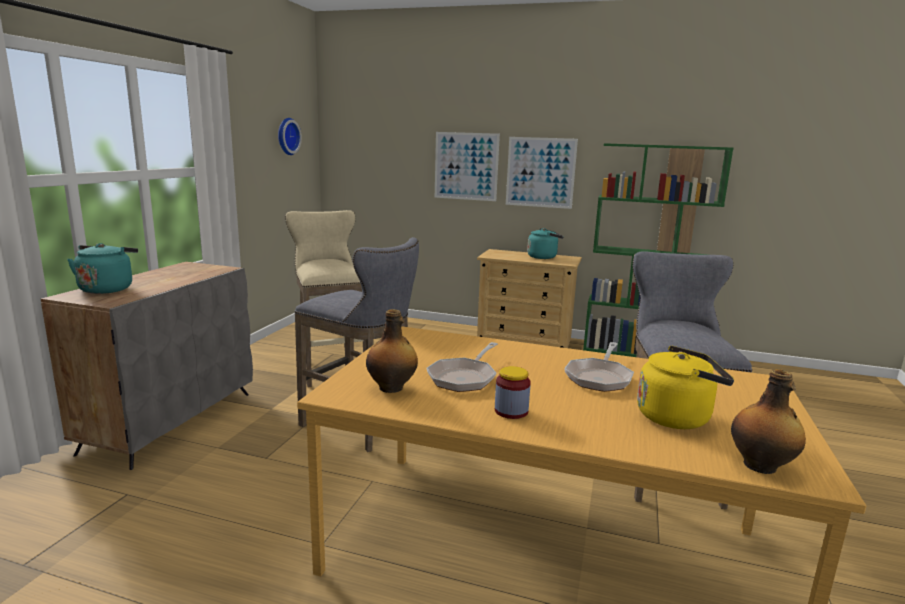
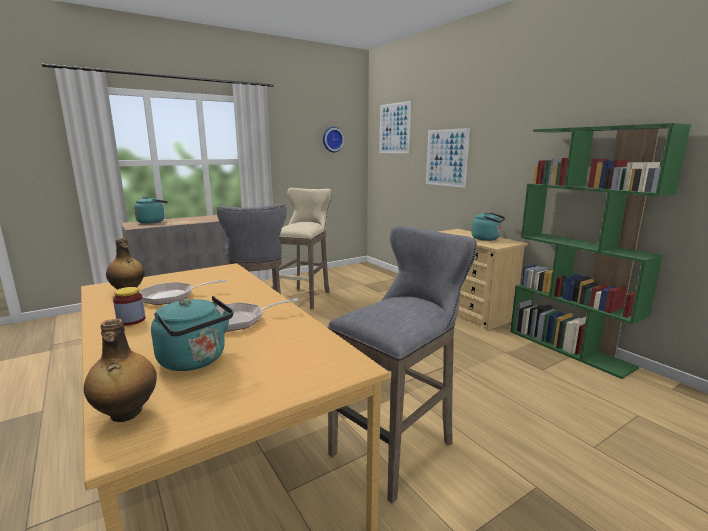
camera: 40 degrees right, 0 degrees up
picture [506,137,578,209] -> picture moved to [379,101,411,153]
yellow kettle [637,346,734,429] -> turquoise kettle [151,296,233,371]

